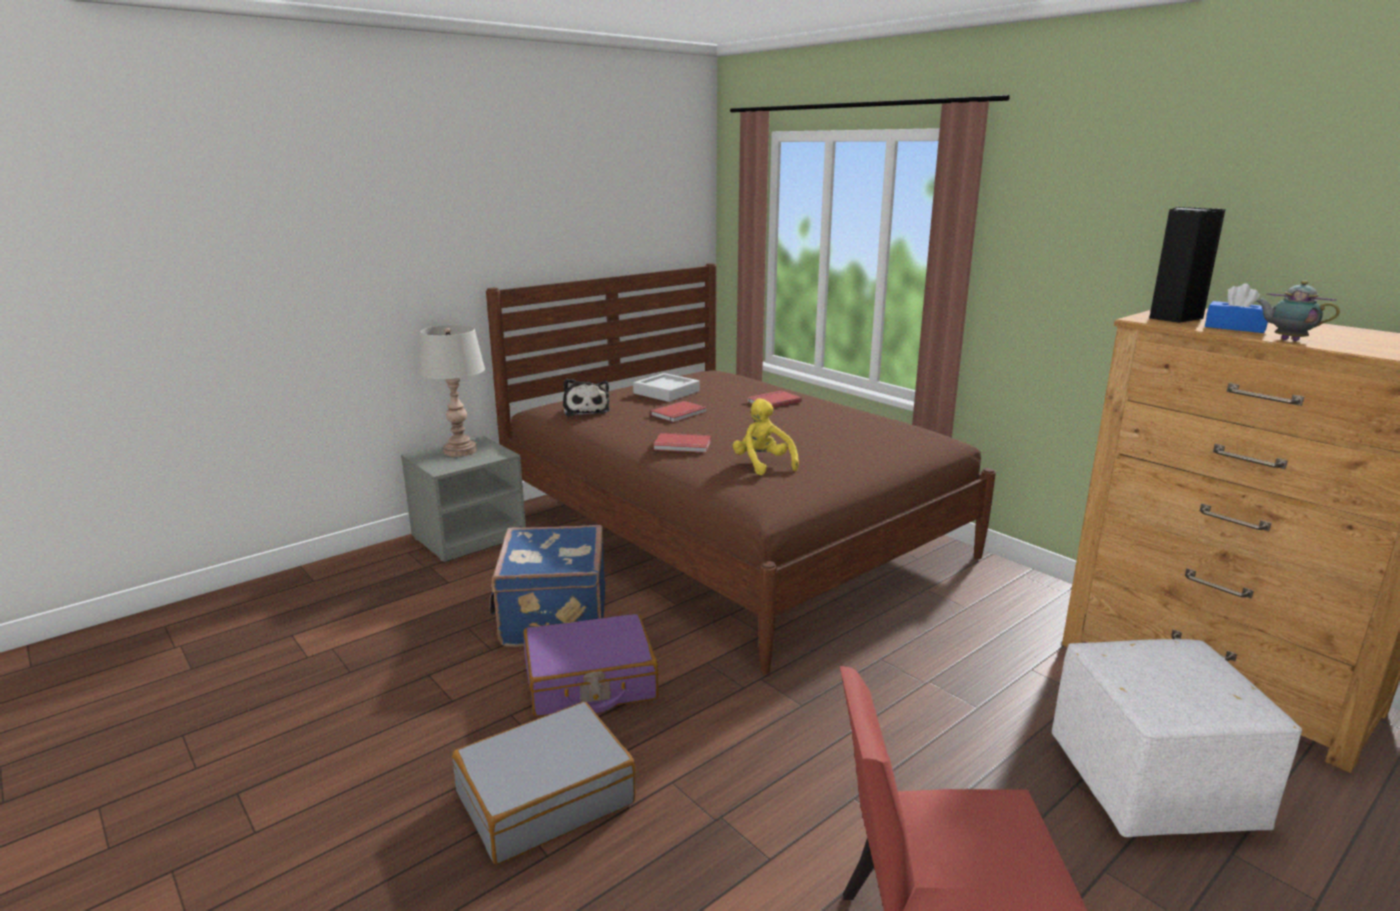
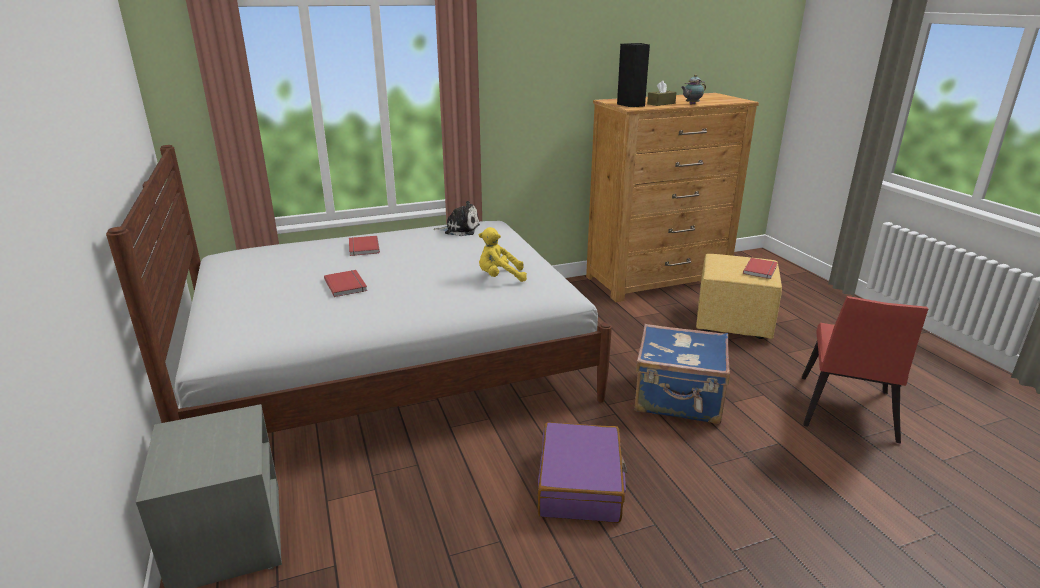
camera: 70 degrees left, 5 degrees up
grey table lamp [418,325,485,457] -> none
grey suitcase [452,702,636,865] -> none
brown bed [486,263,996,674] -> white bed [106,145,612,433]
blue suitcase [490,525,605,647] -> blue suitcase moved to [634,324,730,424]
plush toy [563,379,610,416] -> plush toy moved to [433,201,480,236]
grey tray [633,373,699,402] -> none
red book [653,433,711,453] -> red book moved to [743,258,778,279]
white ottoman [1052,639,1302,837] -> yellow ottoman [696,254,782,339]
blue tissue box [1205,283,1268,333] -> brown tissue box [647,81,676,106]

